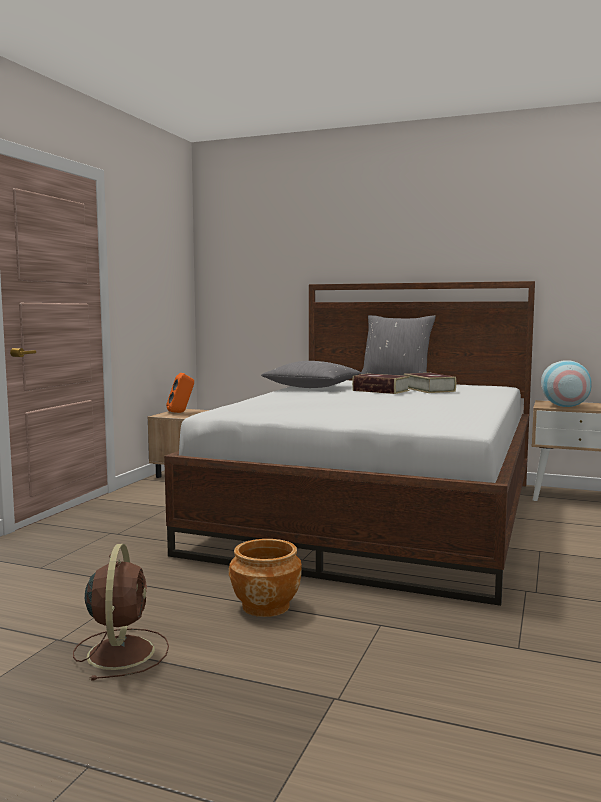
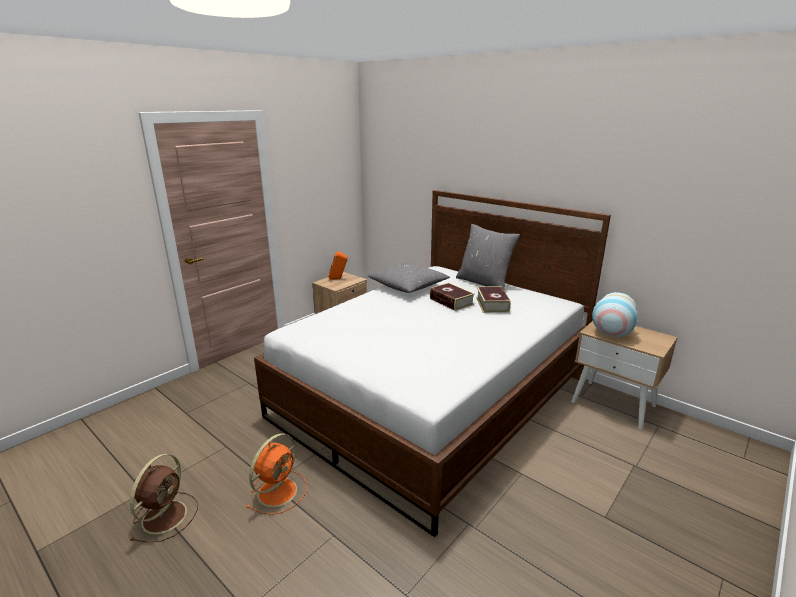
camera: 20 degrees right, 15 degrees up
brown planter [229,539,302,617] -> orange fan [246,433,307,515]

